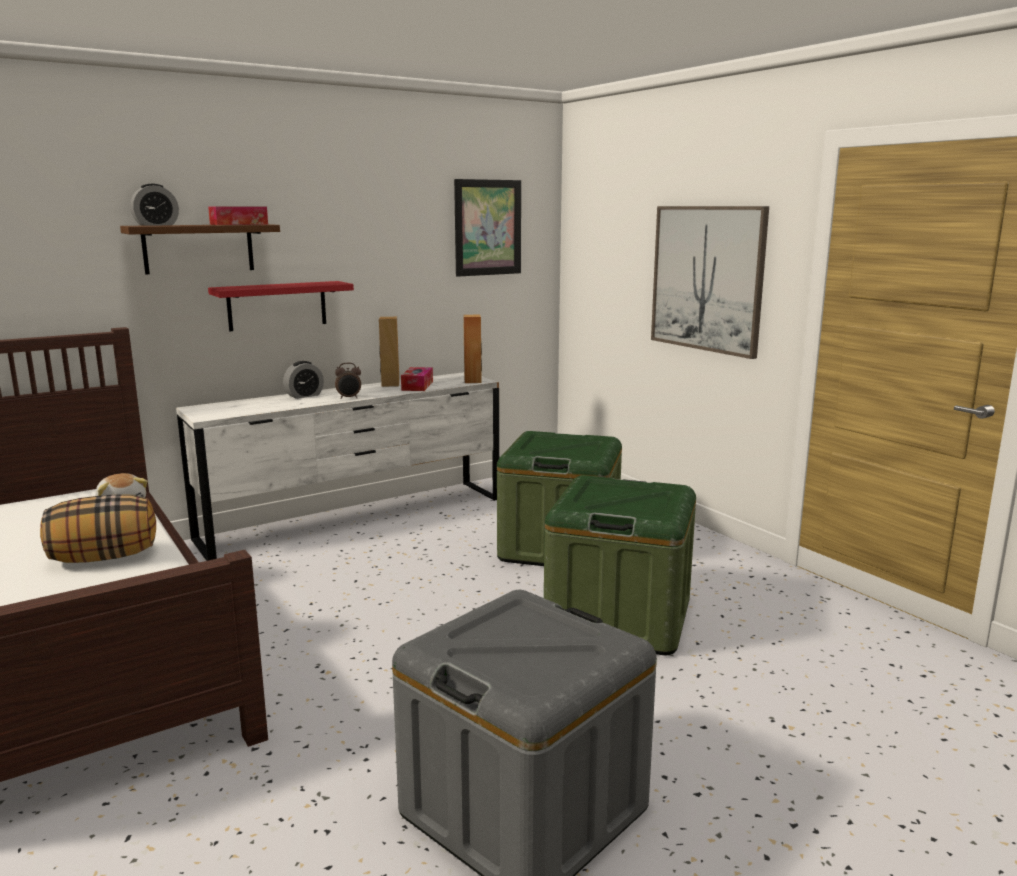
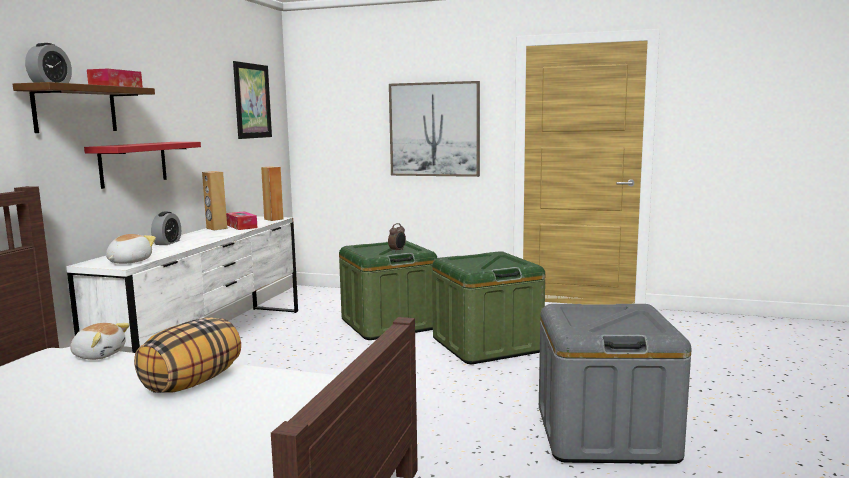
camera: 40 degrees left, 5 degrees down
alarm clock [335,363,361,399] -> alarm clock moved to [388,223,406,252]
none -> plush toy [106,234,156,264]

